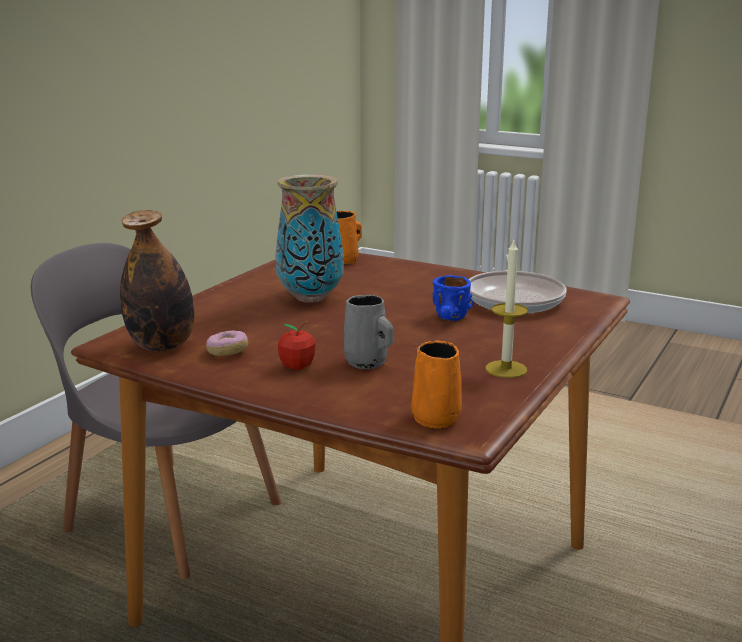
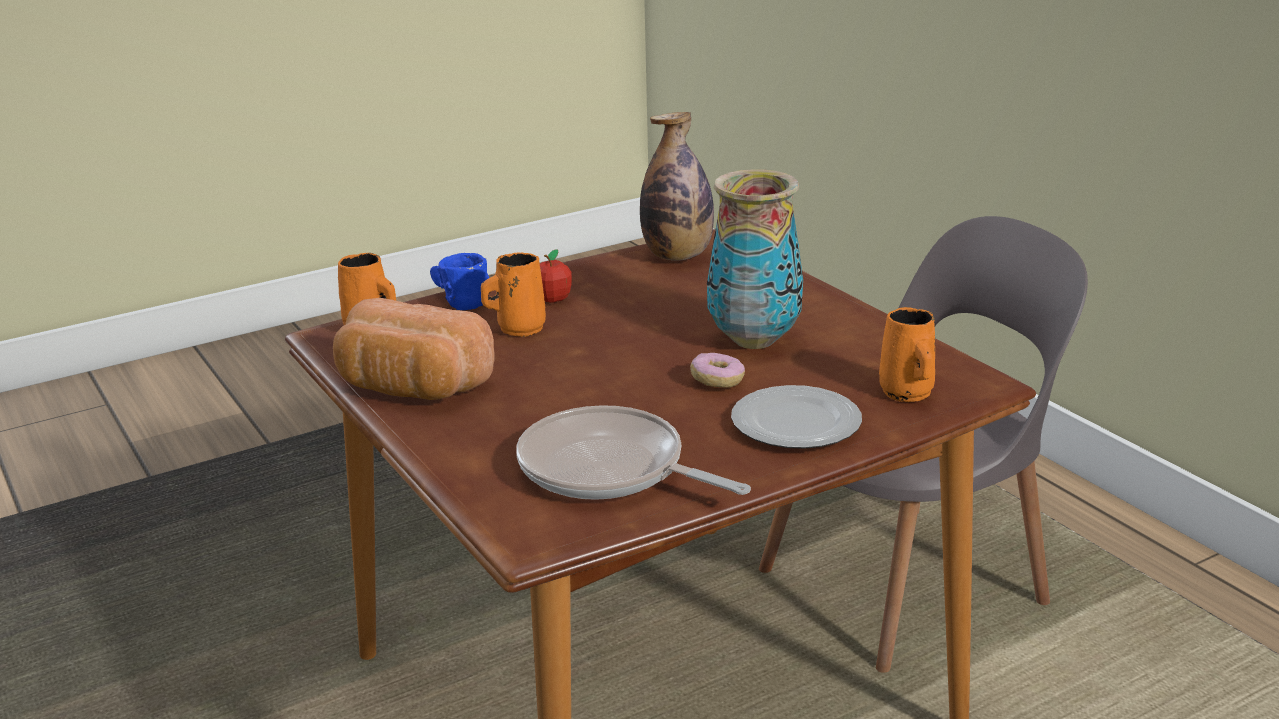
camera: 120 degrees right, 5 degrees up
donut [206,330,248,356] -> donut moved to [690,353,745,388]
grey mug [344,295,394,369] -> orange mug [481,253,546,337]
blue mug [433,275,474,321] -> blue mug moved to [430,253,489,310]
candle [485,240,528,378] -> bread [333,298,495,400]
none -> plate [731,385,862,449]

